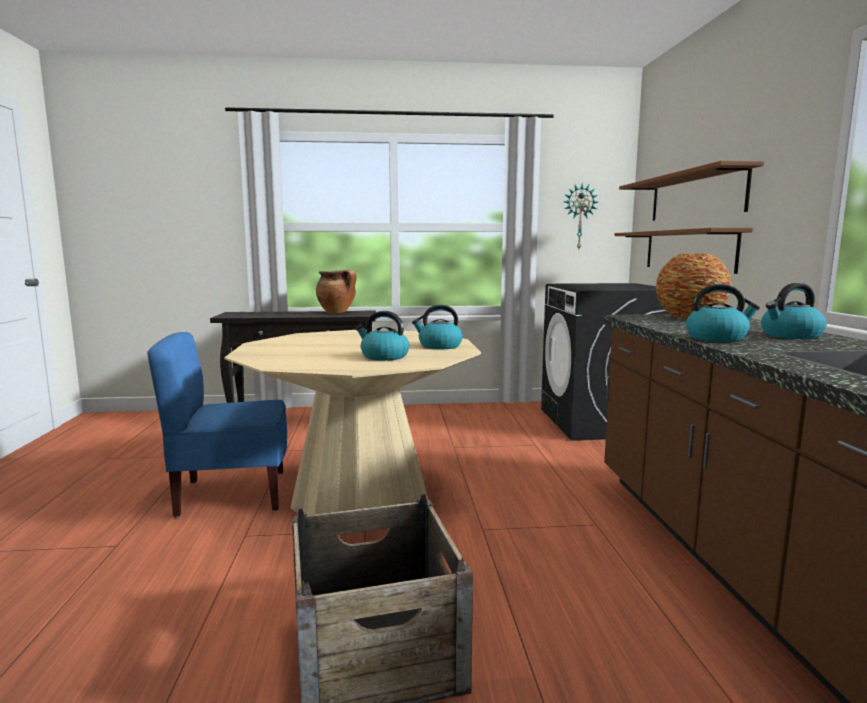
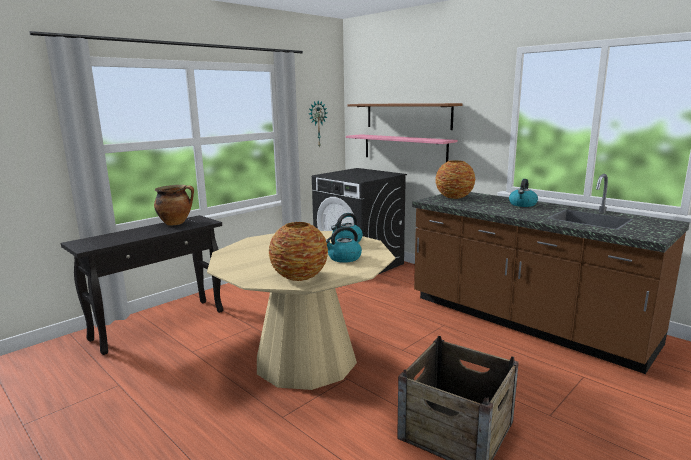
camera: 40 degrees left, 5 degrees up
blue chair [147,332,287,517] -> none
brown shelf [614,228,753,274] -> pink shelf [346,134,457,162]
kettle [686,284,760,342] -> none
none -> vase [269,222,328,281]

